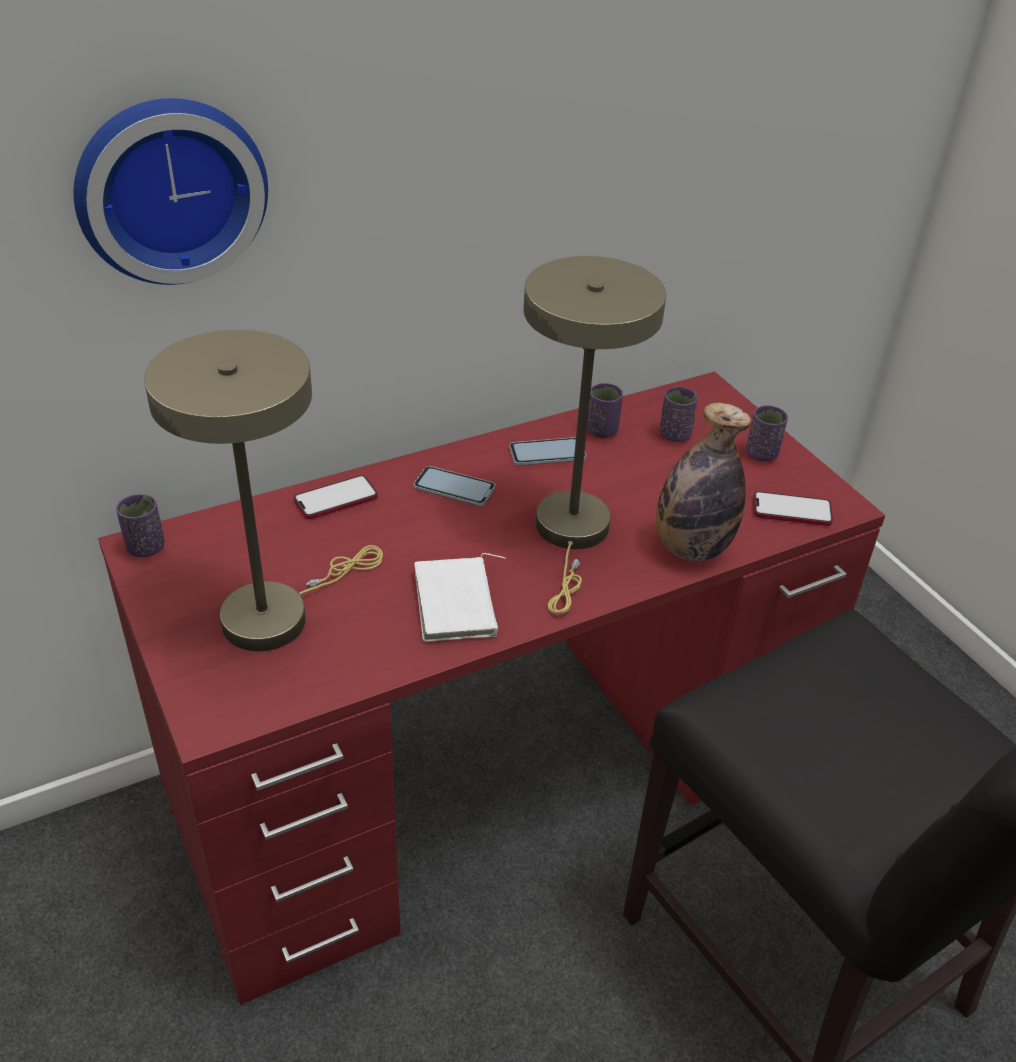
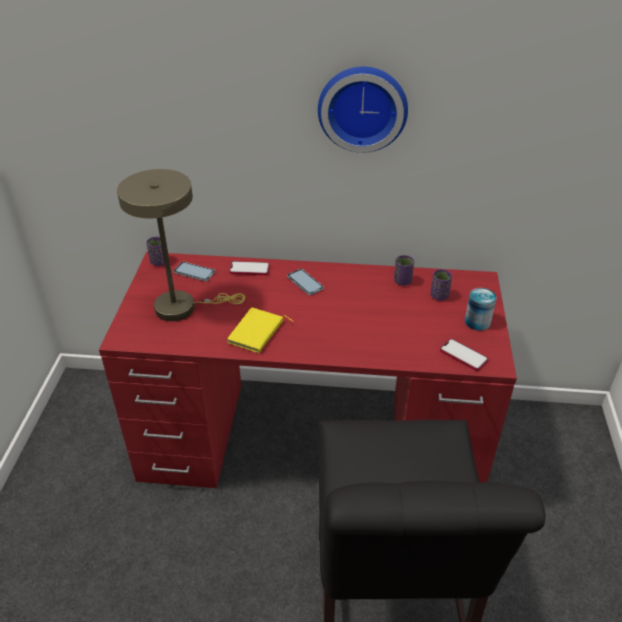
camera: 35 degrees right, 0 degrees up
wall clock [74,98,268,285] -> wall clock moved to [318,67,408,153]
white book [414,553,506,642] -> yellow book [227,307,293,353]
phone [509,437,586,466] -> phone moved to [174,262,215,281]
beige table lamp [524,256,666,614] -> none
bottle [656,403,751,561] -> none
purple cup [746,405,788,462] -> can [465,288,497,331]

